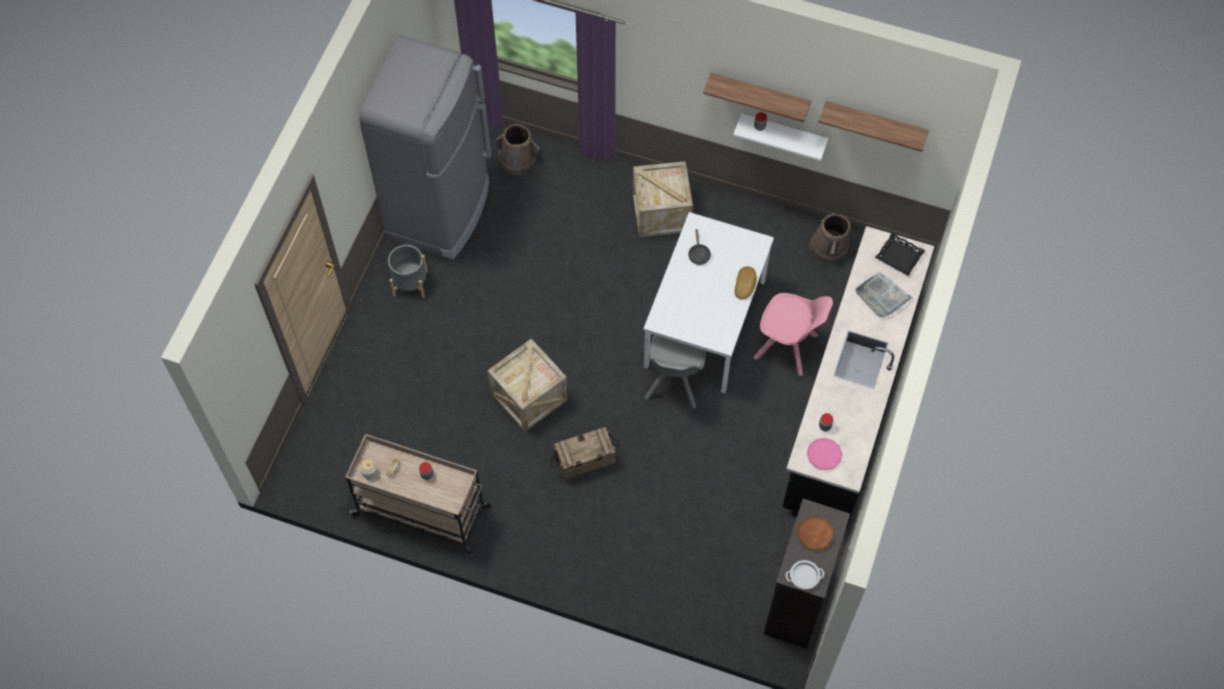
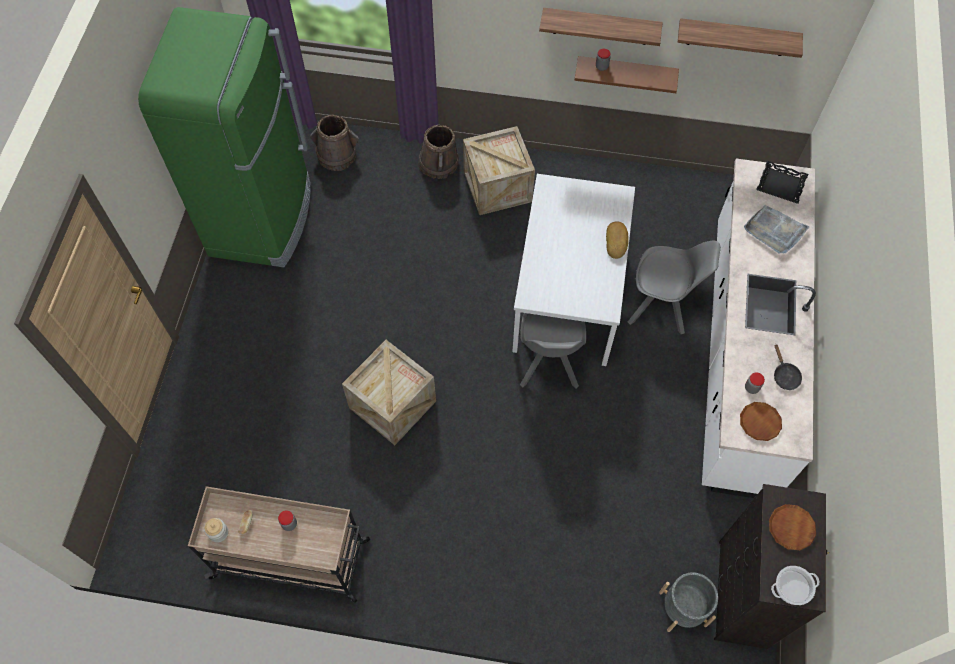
camera: 10 degrees left, 0 degrees up
grey fridge [359,36,491,259] -> green fridge [138,7,311,267]
grey planter [388,245,428,298] -> grey planter moved to [659,572,718,632]
crate [551,427,619,481] -> none
black frying pan [688,229,711,265] -> black frying pan moved to [774,345,802,390]
white shelf [733,113,828,161] -> brown shelf [575,56,679,93]
pink chair [753,293,833,376] -> grey chair [628,241,721,334]
black counter [782,226,934,528] -> white counter [702,159,816,498]
pink plate [807,438,842,470] -> brown plate [740,402,782,441]
brown bucket [809,213,851,262] -> brown bucket moved to [418,125,459,179]

